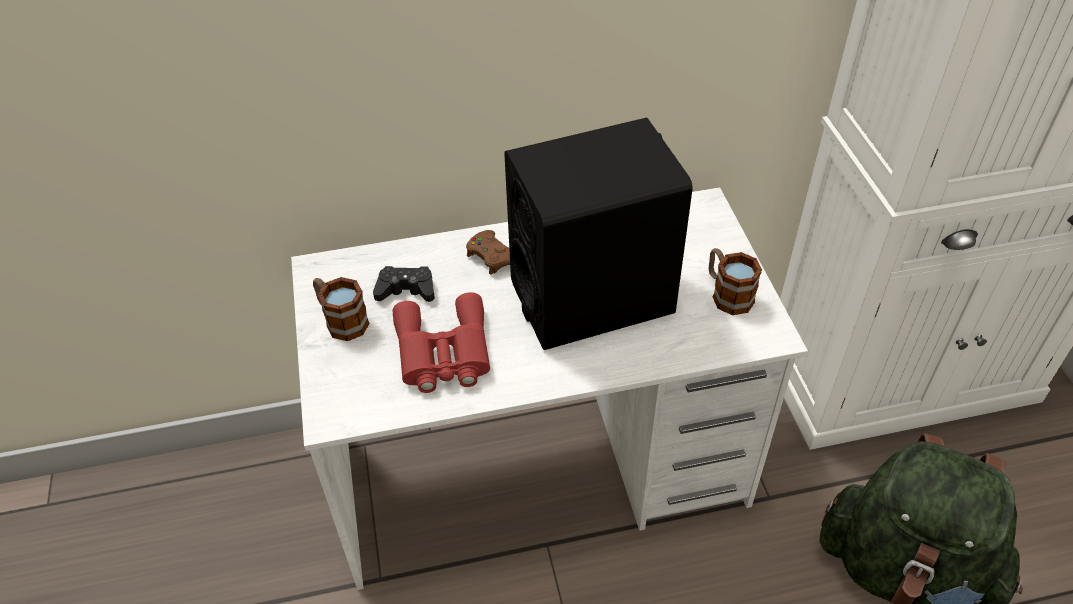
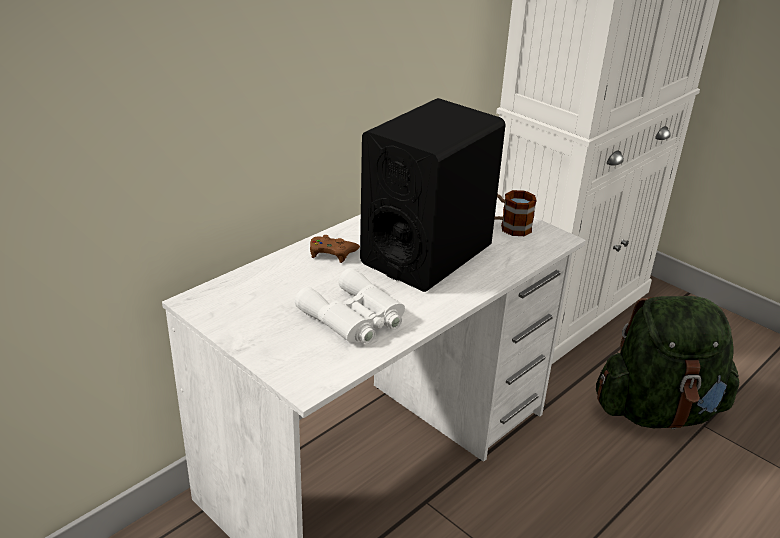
camera: 35 degrees left, 15 degrees down
mug [313,277,370,341] -> none
black game controller [373,266,435,302] -> none
red binoculars [393,292,490,393] -> white binoculars [295,268,405,344]

